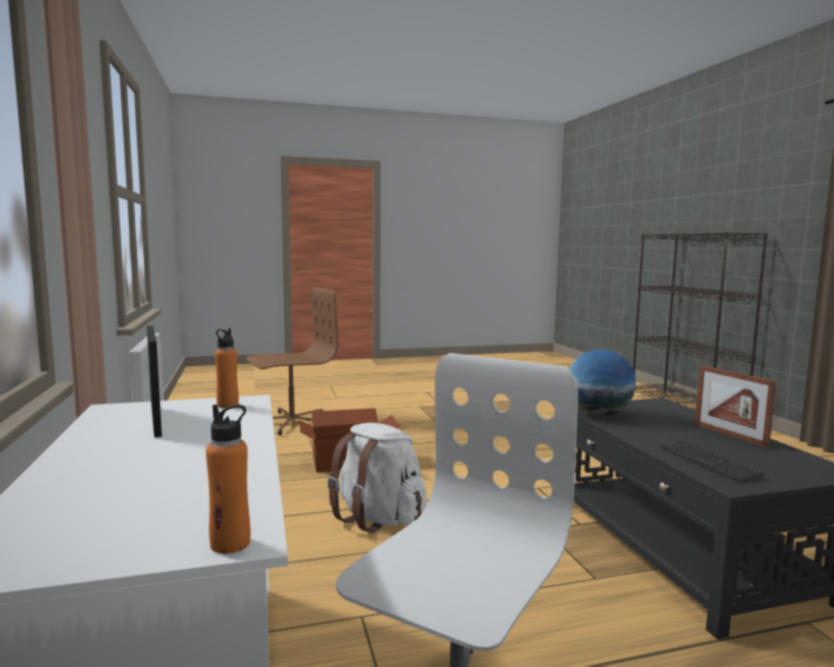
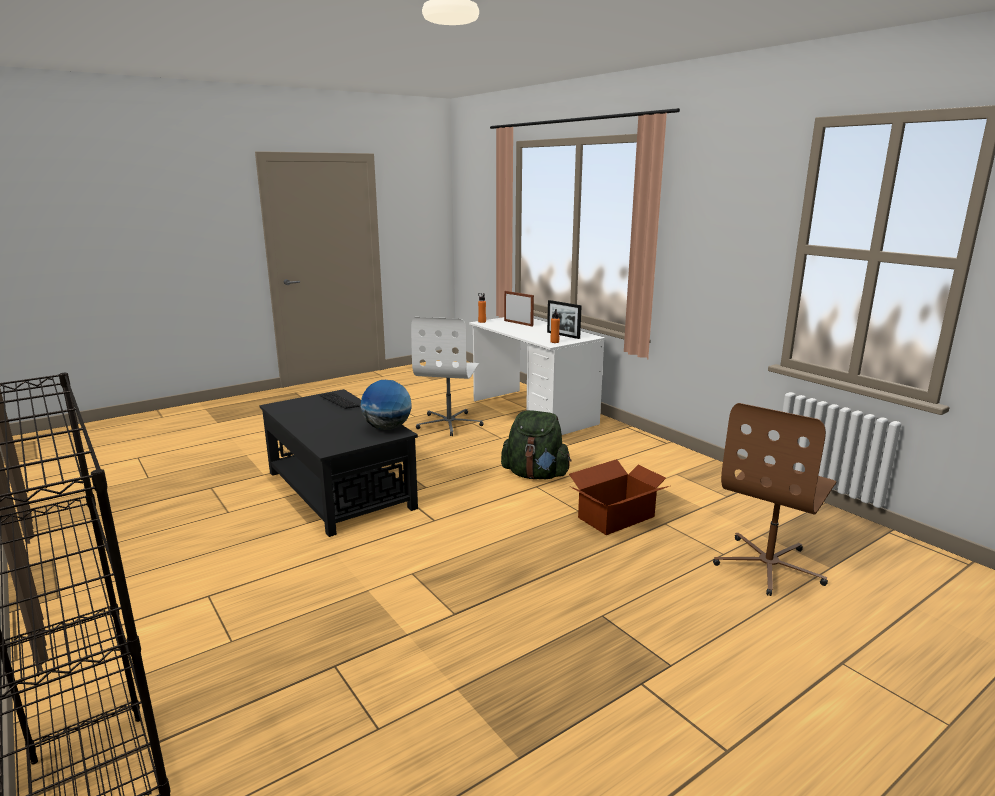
camera: 160 degrees right, 10 degrees up
white backpack [327,423,426,533] -> green backpack [501,410,571,479]
picture frame [695,365,776,448] -> picture frame moved to [504,291,534,326]

